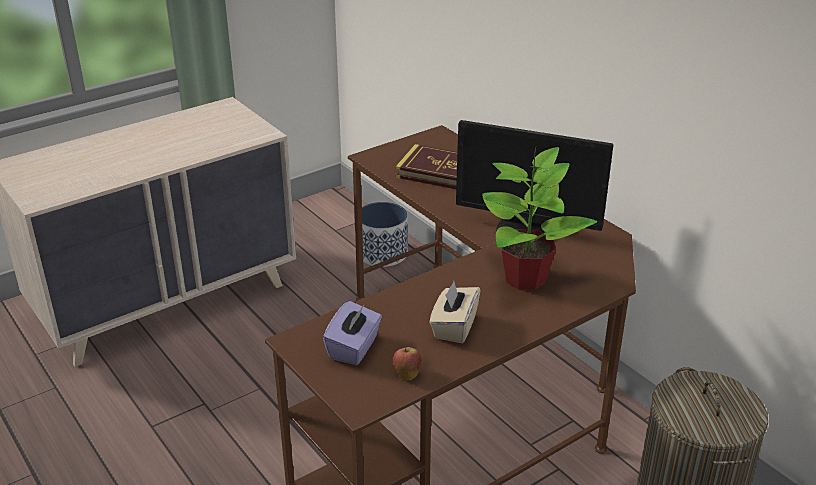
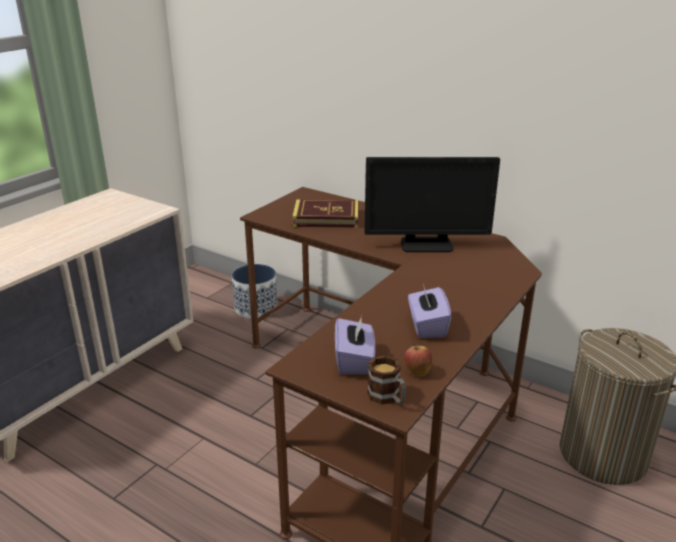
camera: 20 degrees left, 5 degrees down
beige tissue box [429,281,481,343] -> purple tissue box [408,284,452,338]
potted plant [482,147,597,290] -> none
none -> mug [367,356,406,405]

